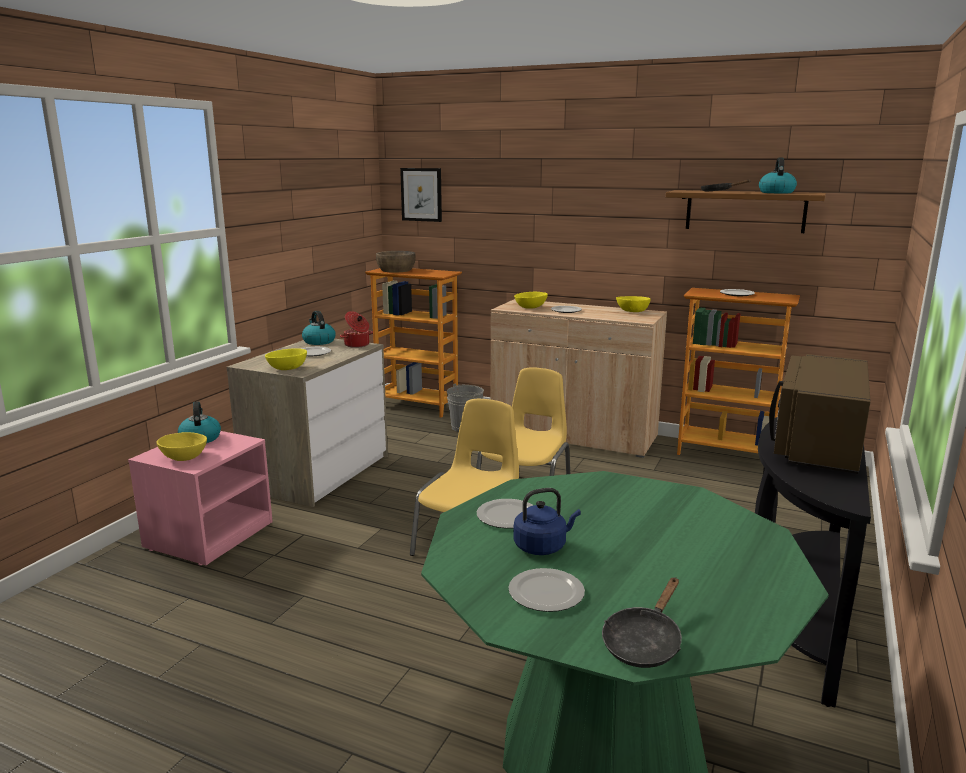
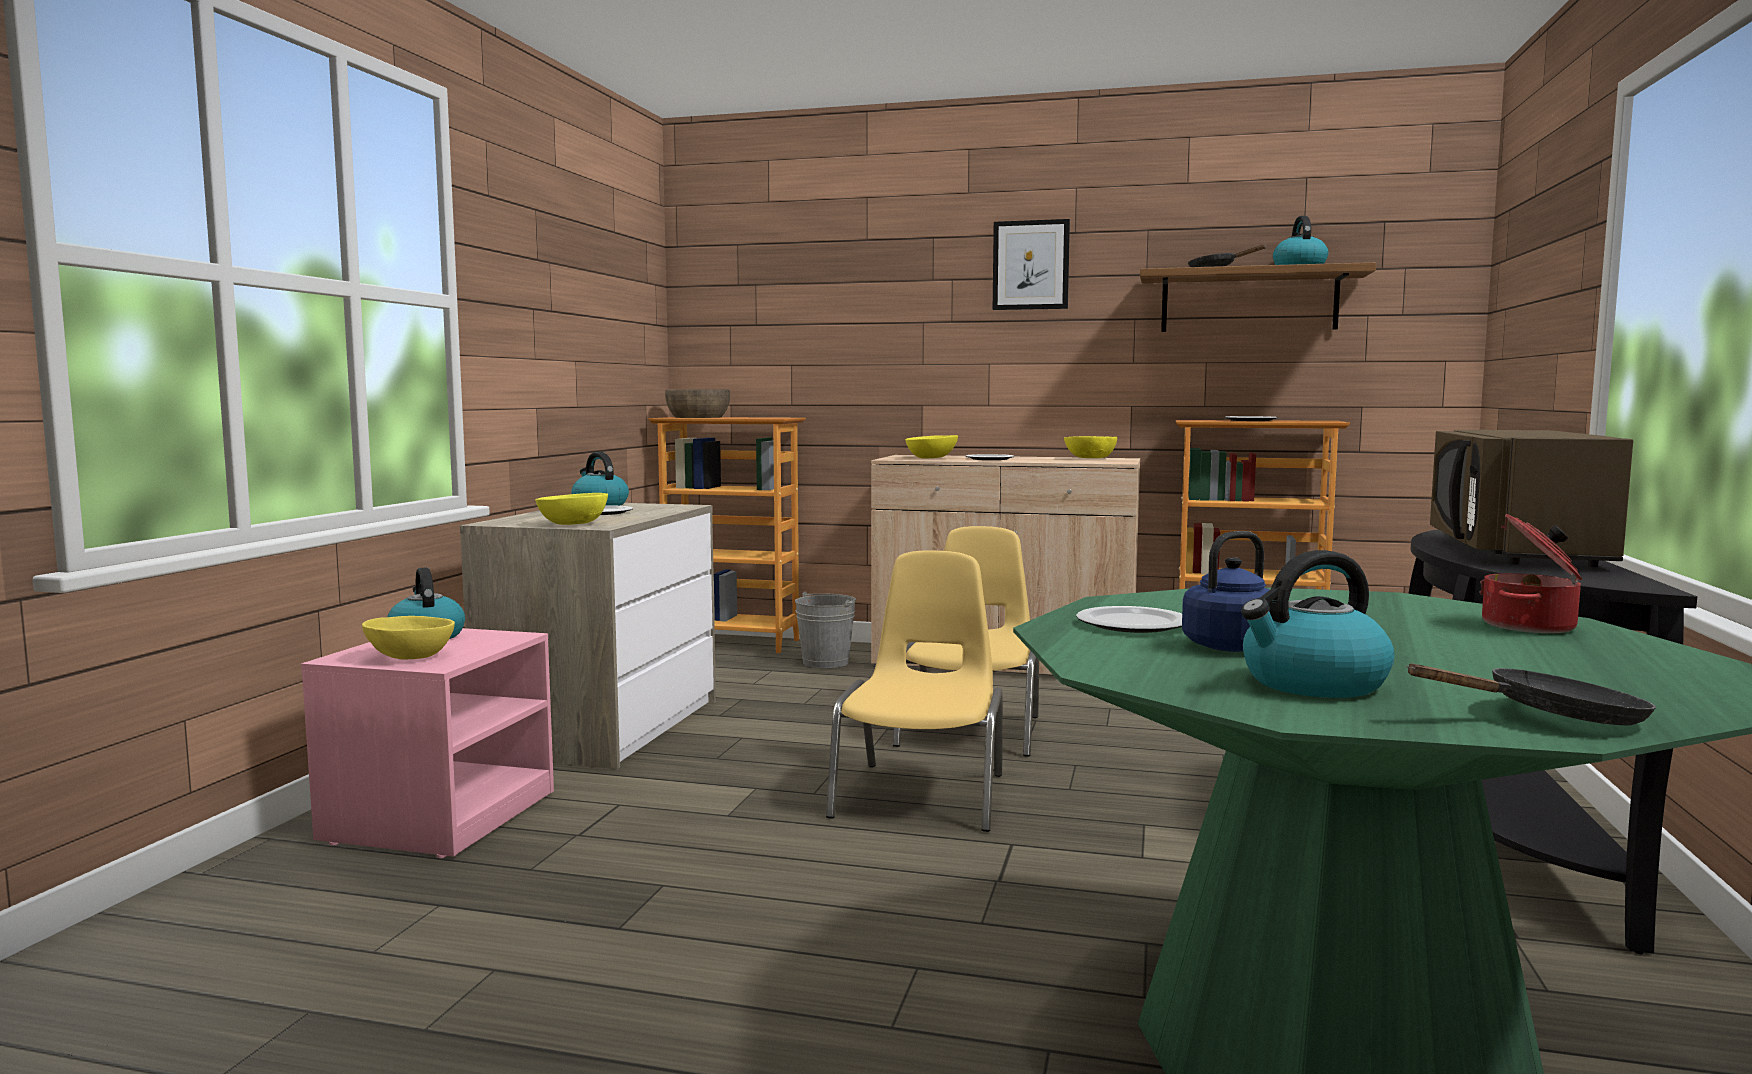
camera: 10 degrees left, 10 degrees down
cooking pot [340,311,373,348] -> cooking pot moved to [1479,514,1582,633]
picture [400,168,442,222] -> picture moved to [993,219,1070,310]
plate [508,568,585,612] -> kettle [1241,550,1395,698]
black frying pan [602,577,682,668] -> black frying pan turned 120 degrees counterclockwise [1406,664,1656,725]

